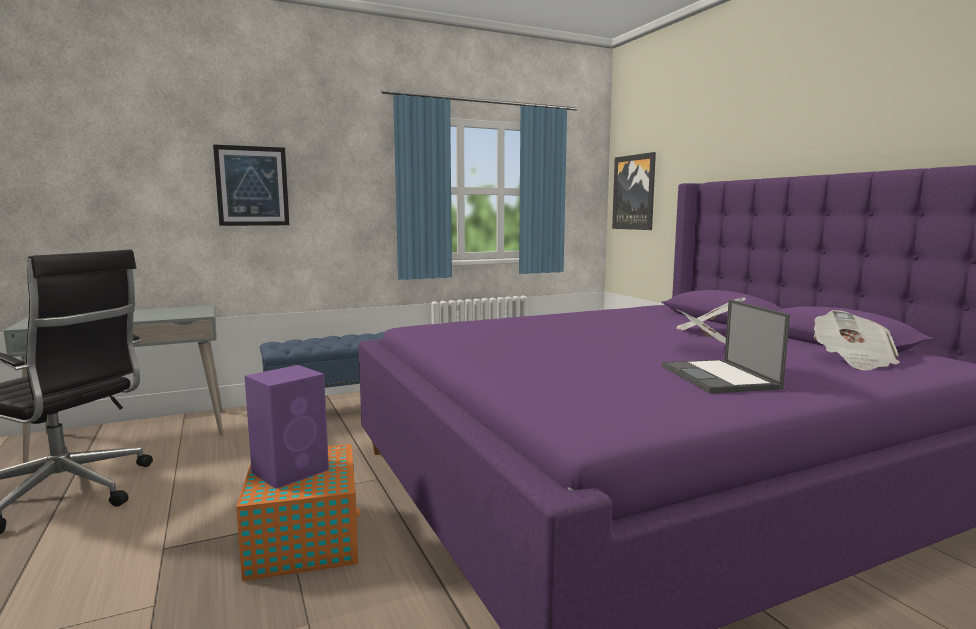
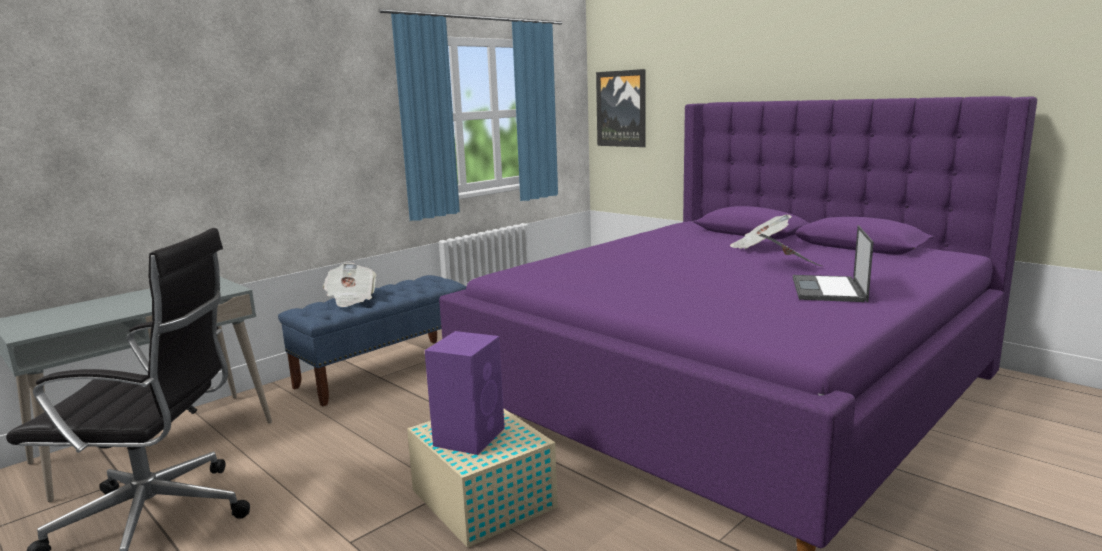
camera: 20 degrees left, 5 degrees up
picture [213,144,290,226] -> none
orange storage box [236,444,360,581] -> beige storage box [407,408,558,548]
laptop [662,299,790,393] -> laptop turned 45 degrees clockwise [793,225,874,302]
newspaper [814,310,900,370] -> newspaper moved to [323,263,376,307]

